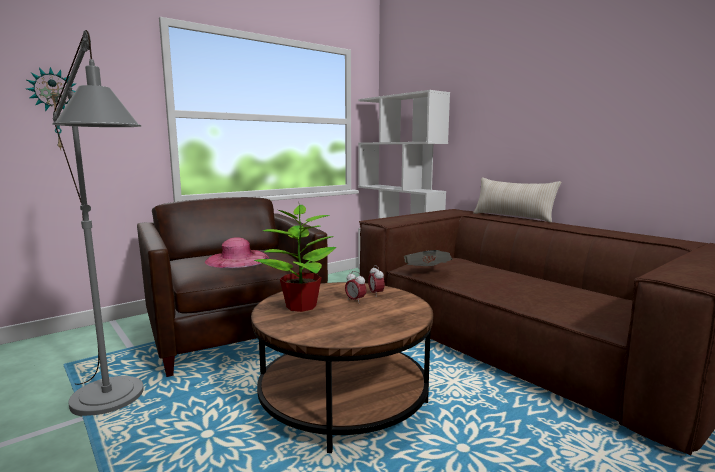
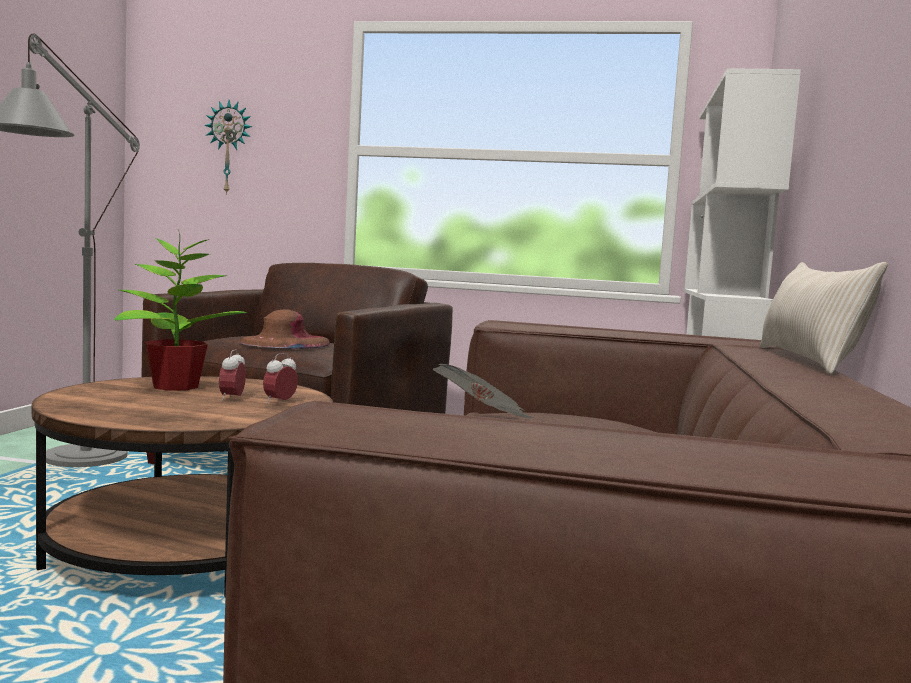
camera: 50 degrees right, 5 degrees down
pink hat [205,237,269,268] -> brown hat [238,309,330,349]

